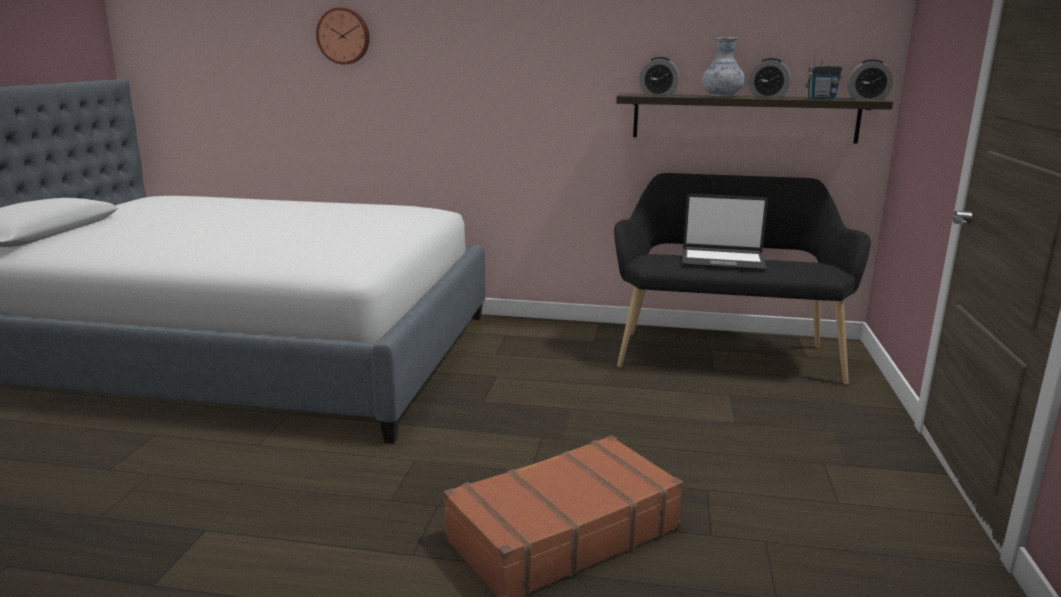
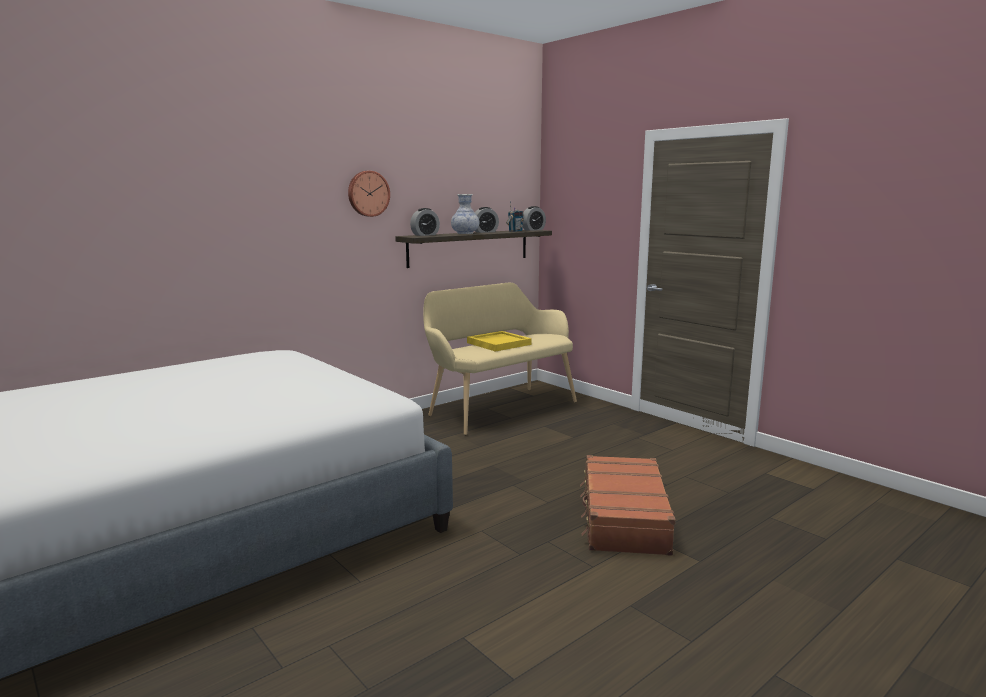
camera: 50 degrees left, 5 degrees down
wall clock [316,7,370,64] -> wall clock moved to [348,171,390,217]
black bench [614,173,871,385] -> beige bench [423,283,577,435]
laptop [682,194,768,271] -> yellow tray [467,331,532,352]

